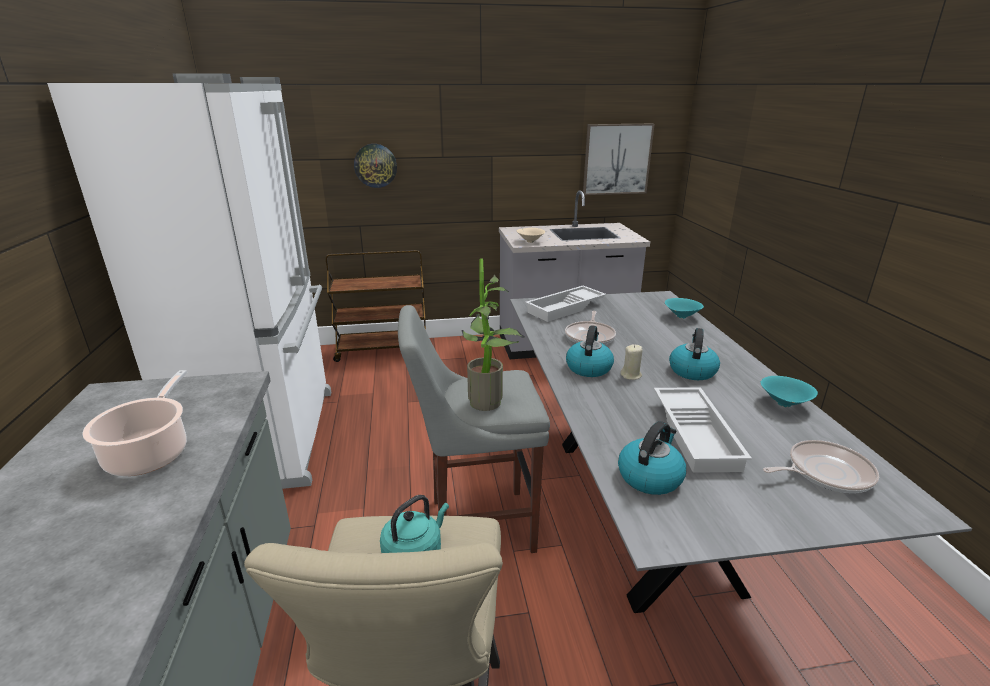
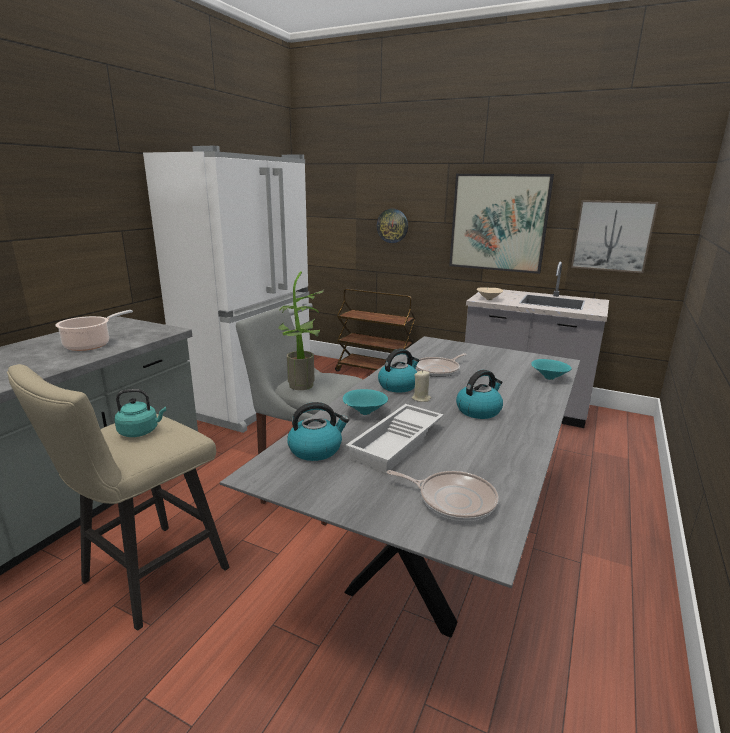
camera: 35 degrees right, 5 degrees down
white tray [525,286,606,322] -> none
turquoise bowl [760,376,818,407] -> turquoise bowl moved to [343,389,388,415]
none -> picture [449,174,554,274]

